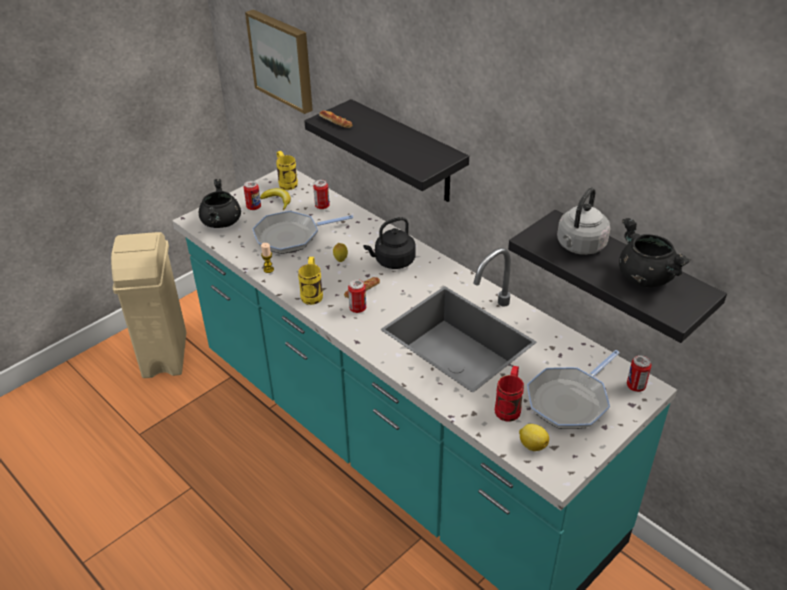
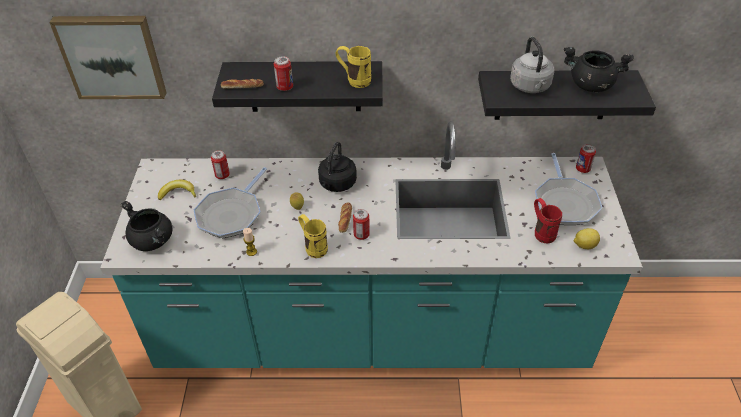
camera: 45 degrees left, 5 degrees up
can [243,181,261,210] -> can moved to [274,56,293,91]
yellow mug [276,151,298,190] -> yellow mug moved to [336,46,371,88]

